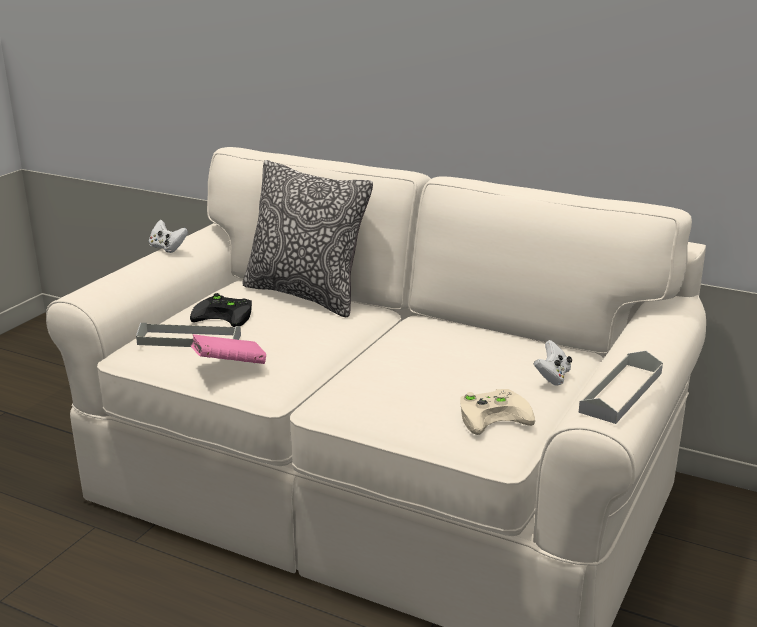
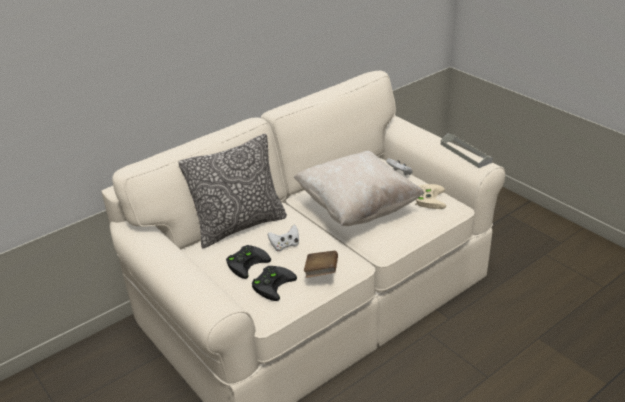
camera: 65 degrees left, 10 degrees up
grey tray [136,323,241,347] -> black game controller [252,266,297,301]
white game controller [149,220,188,253] -> white game controller moved to [268,225,299,252]
pink book [191,334,266,364] -> brown book [304,251,338,278]
none -> beige pillow [294,151,425,226]

